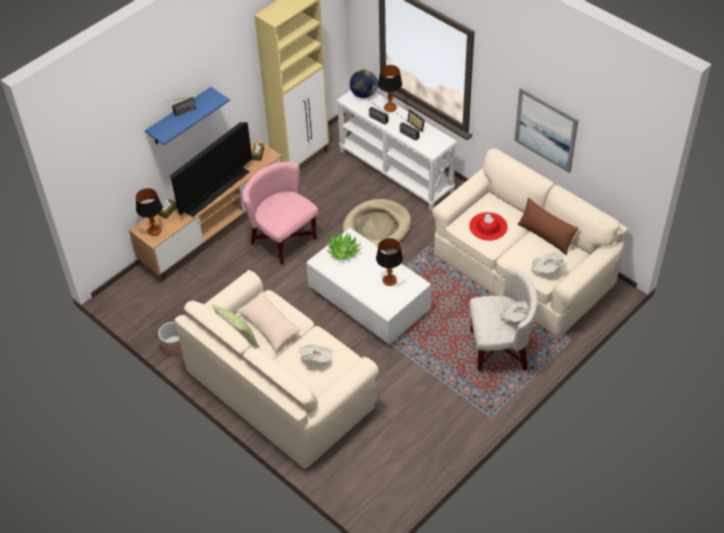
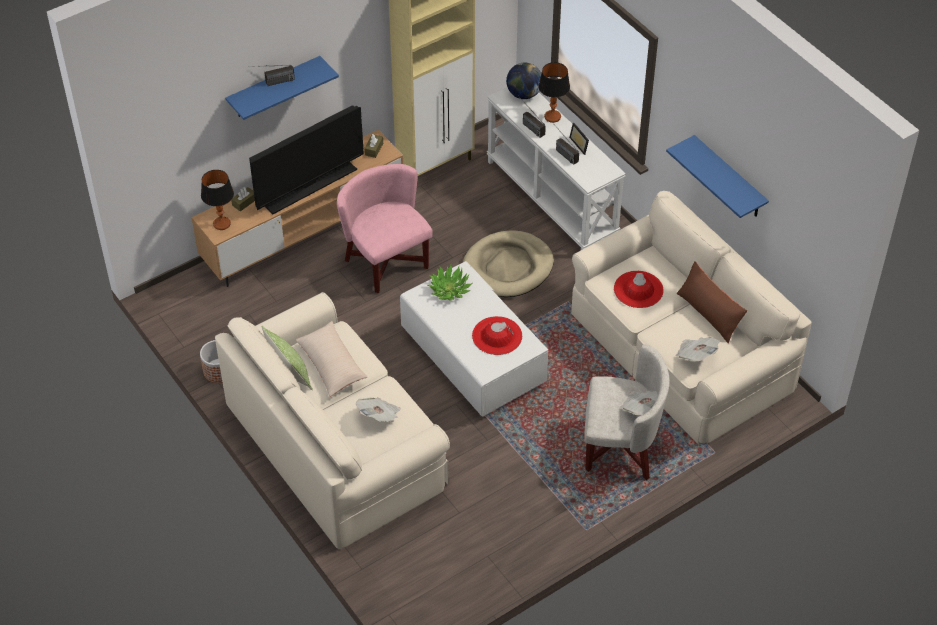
camera: 10 degrees right, 0 degrees up
table lamp [376,238,403,286] -> red hat [472,316,522,355]
picture [514,88,578,173] -> blue shelf [666,135,769,218]

